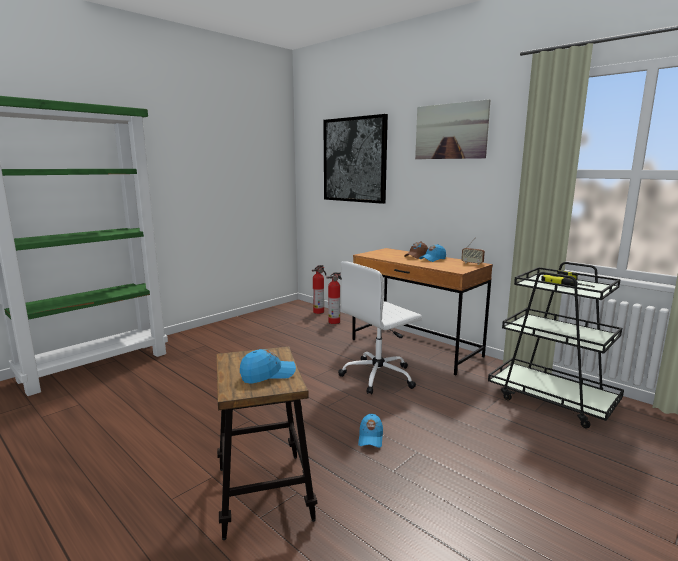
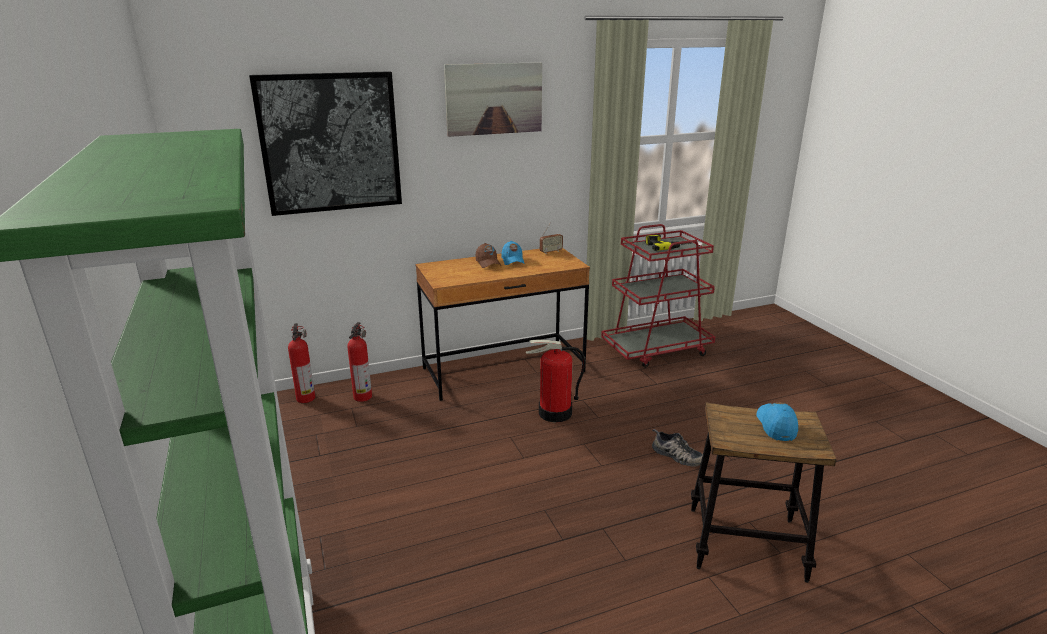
camera: 65 degrees left, 10 degrees up
white office chair [338,261,422,395] -> fire extinguisher [526,339,586,422]
blue cap [358,414,383,448] -> shoe [652,429,703,467]
black cart [488,262,624,428] -> red cart [601,224,715,368]

